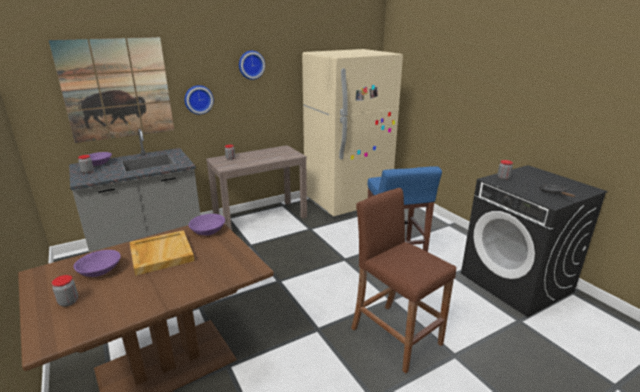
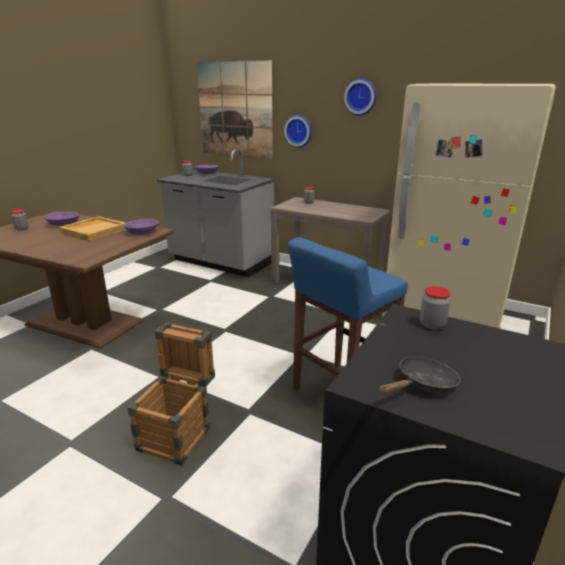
camera: 60 degrees right, 0 degrees up
brown stool [351,188,456,373] -> crate [128,322,215,466]

